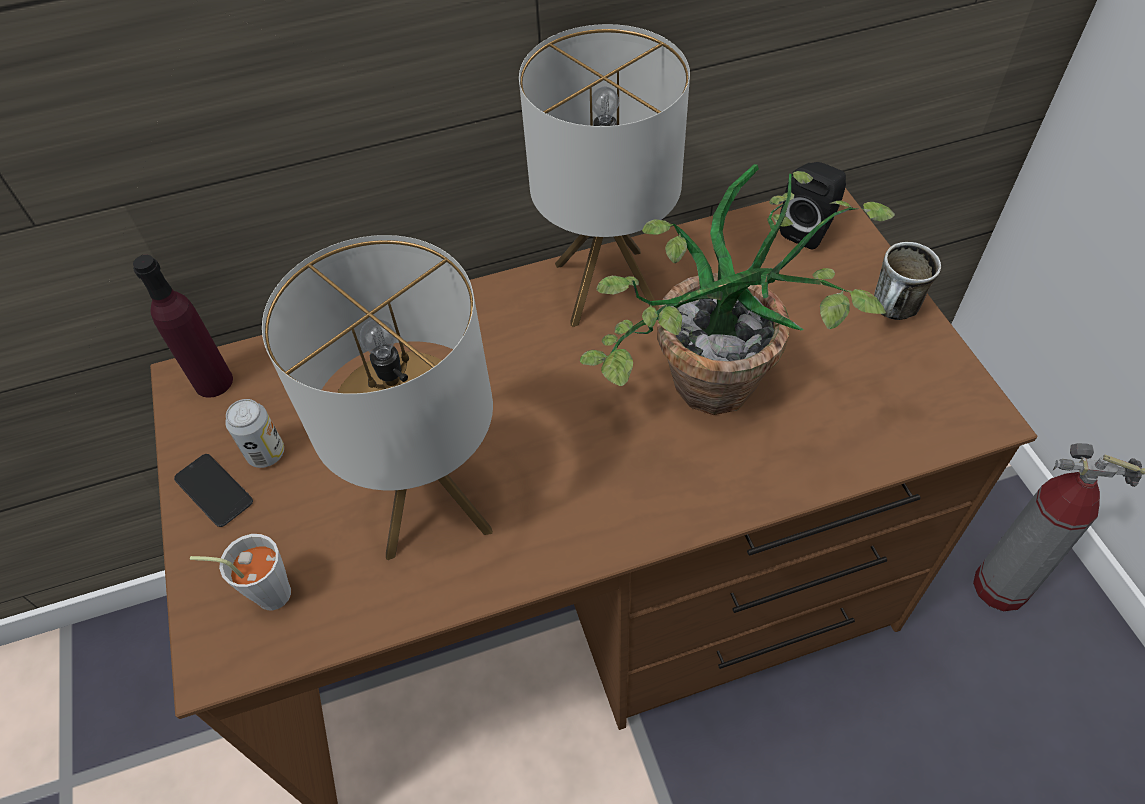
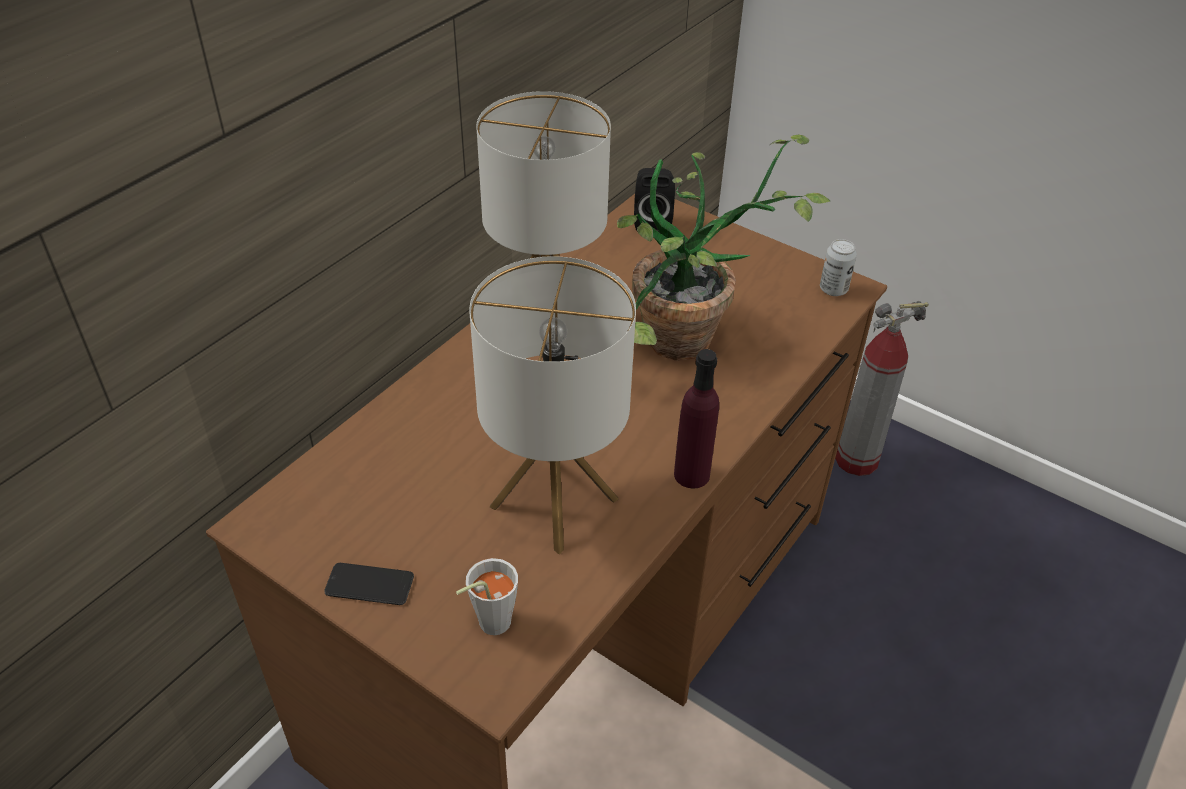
camera: 40 degrees left, 10 degrees down
purple bottle [133,255,233,398] -> purple bottle moved to [674,349,719,488]
can [225,399,284,468] -> can moved to [820,239,857,296]
mug [874,242,941,320] -> none

